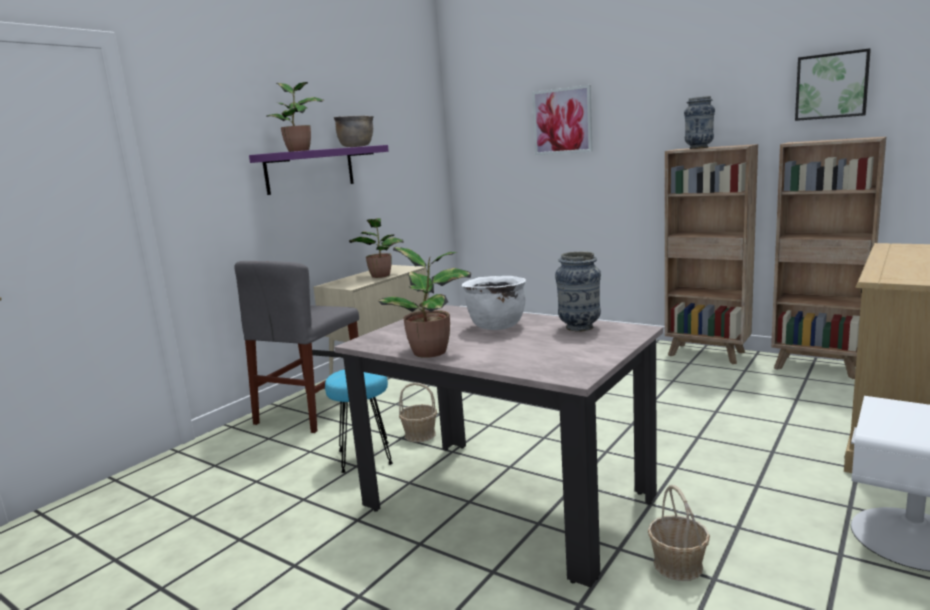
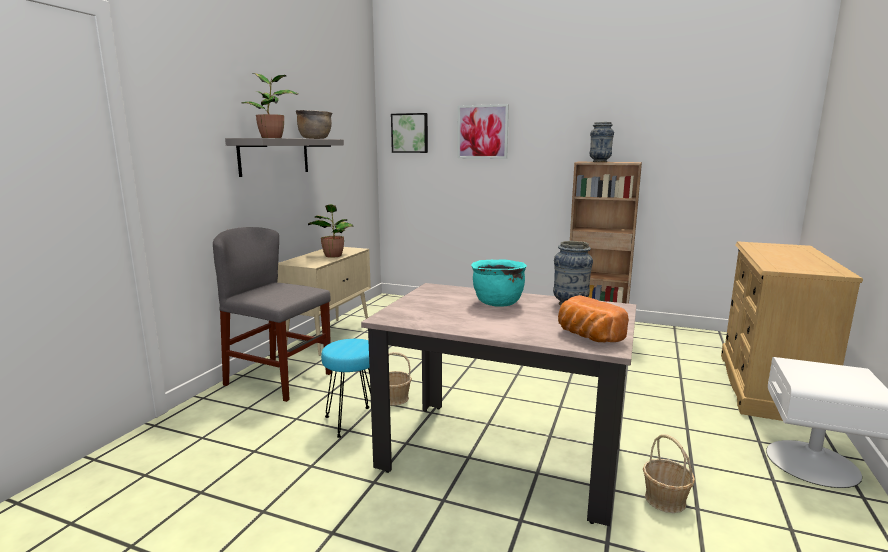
camera: 15 degrees left, 0 degrees up
grey chair [234,261,359,433] -> grey chair turned 105 degrees clockwise [213,227,332,402]
purple shelf [249,145,389,195] -> grey shelf [225,138,344,177]
potted plant [378,247,471,358] -> none
white cooking pot [462,276,526,330] -> turquoise cooking pot [471,259,527,307]
brown bookcase [771,137,886,379] -> none
picture [795,48,871,121] -> picture moved to [391,113,428,153]
none -> bread [558,295,629,343]

